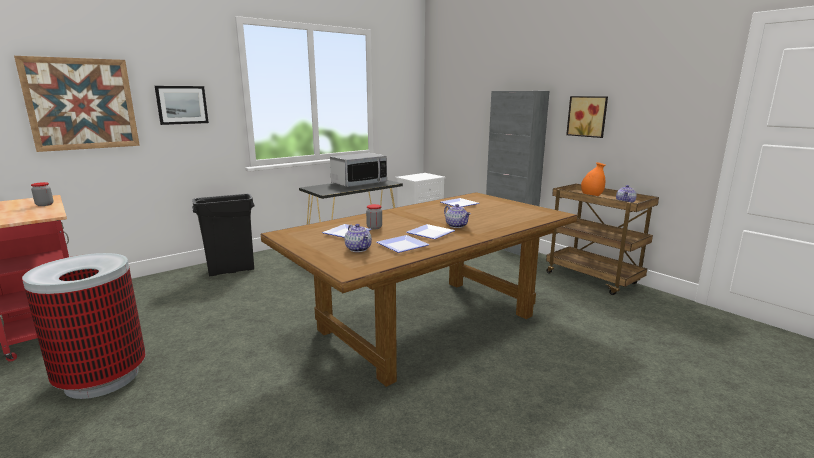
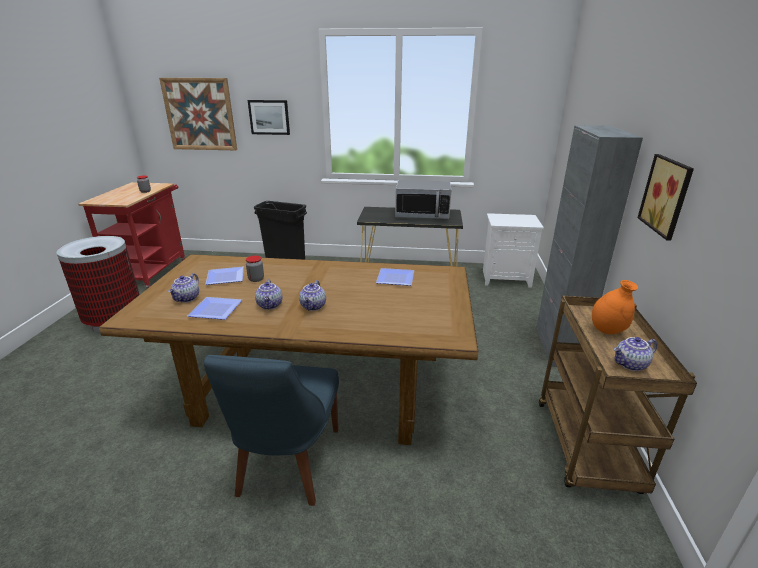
camera: 45 degrees right, 10 degrees up
plate [406,224,455,239] -> teapot [255,279,282,310]
none -> blue chair [204,355,339,506]

